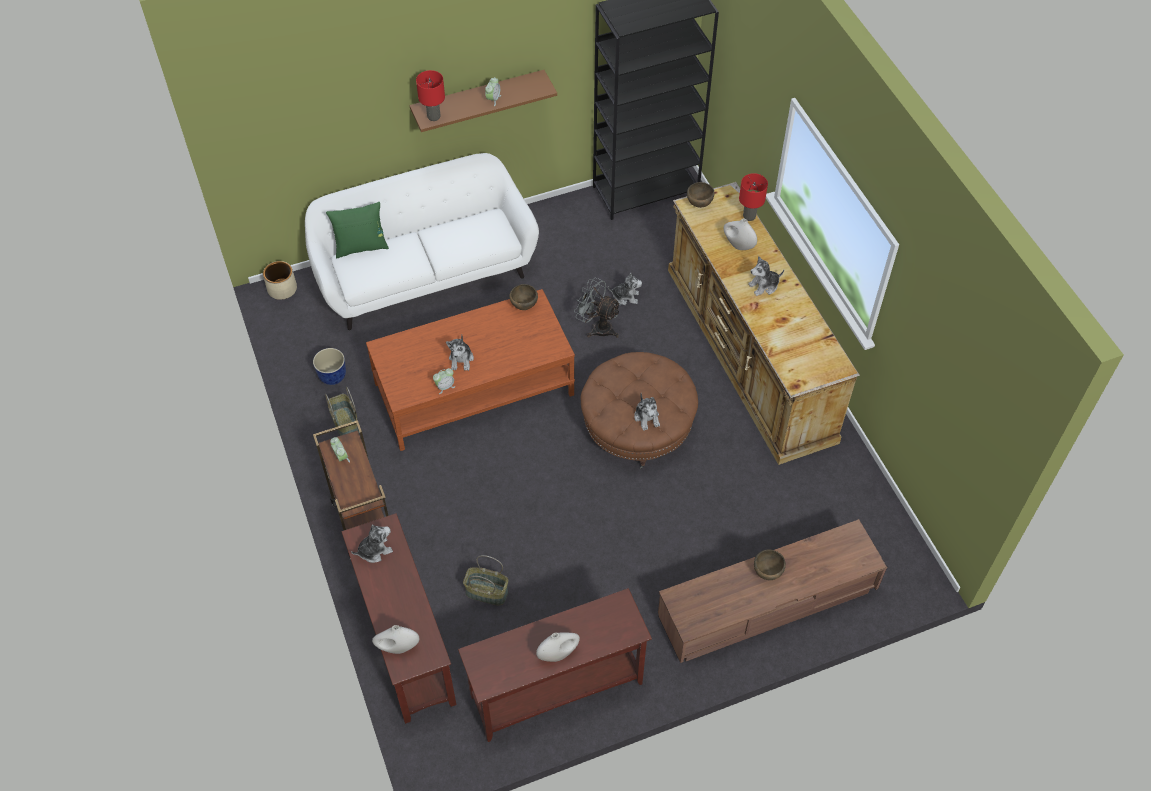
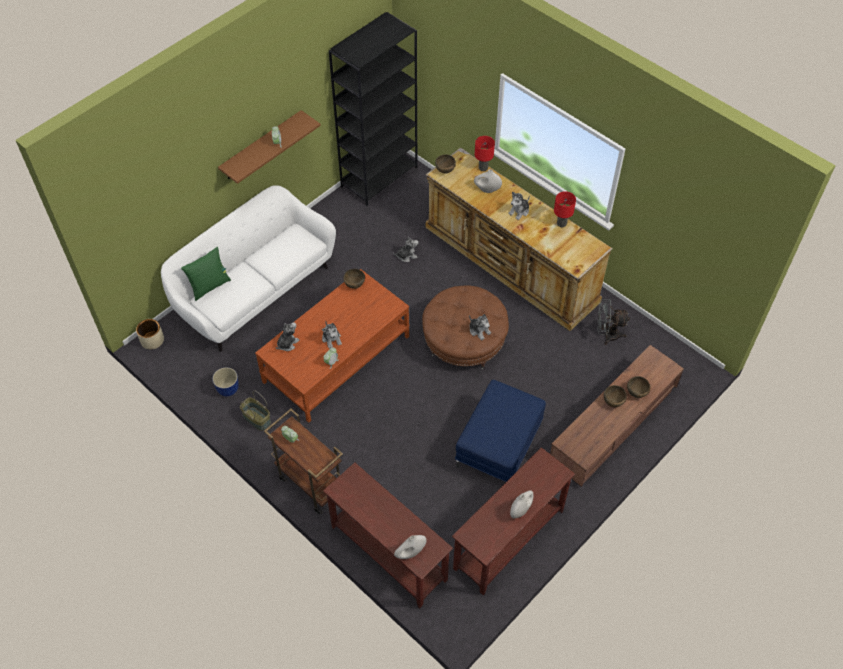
camera: 25 degrees left, 0 degrees up
plush toy [351,524,393,563] -> plush toy moved to [276,322,299,351]
red table lamp [416,70,445,121] -> red table lamp moved to [554,191,576,227]
basket [463,555,508,605] -> none
grey fan [574,277,621,338] -> grey fan moved to [597,299,630,345]
none -> blue ottoman [455,380,546,482]
none -> brown bowl [627,376,650,398]

